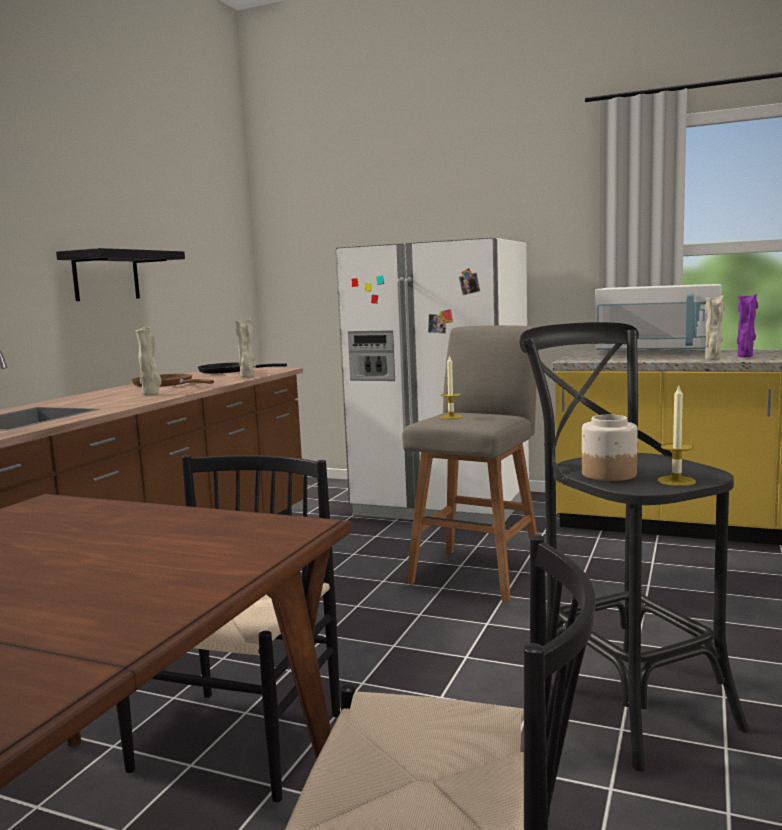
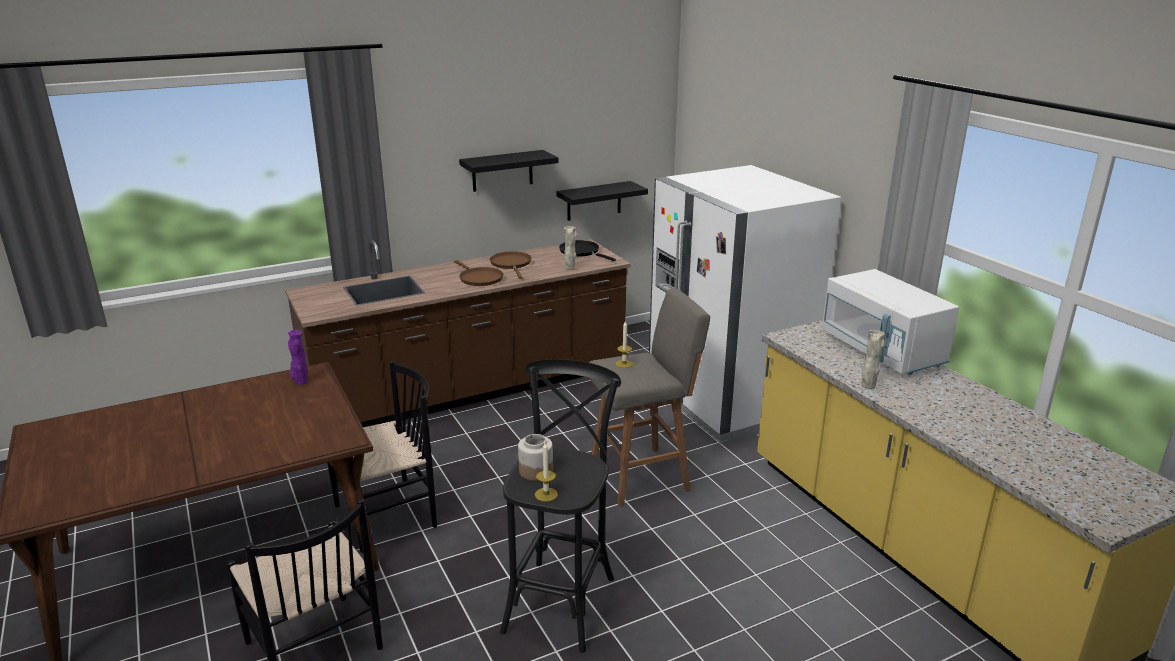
camera: 40 degrees right, 15 degrees up
beige vase [135,327,162,395] -> brown frying pan [454,260,503,286]
purple vase [737,294,758,357] -> purple vase moved to [288,330,308,385]
none -> black shelf [556,181,648,221]

